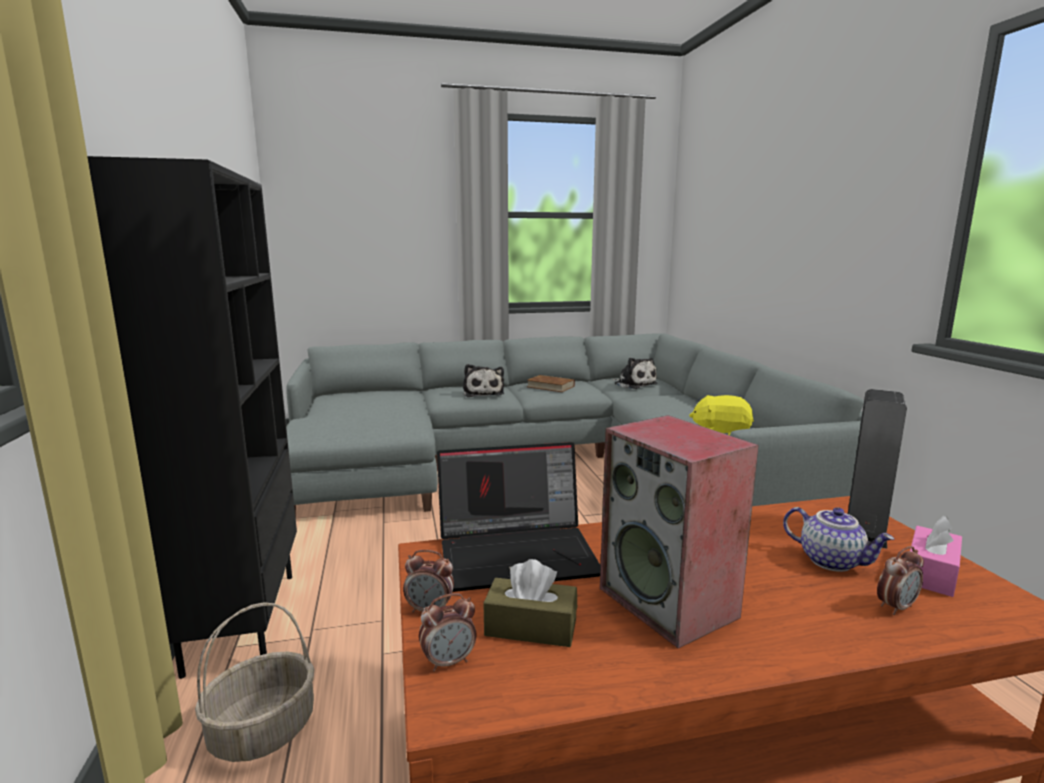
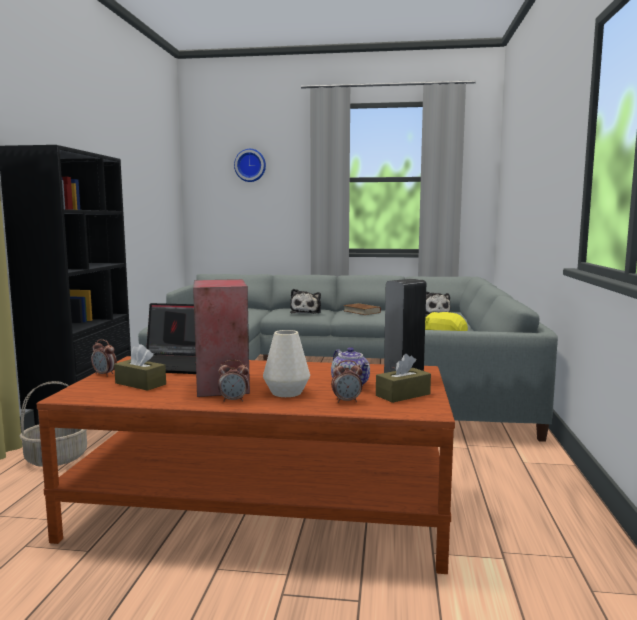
camera: 20 degrees right, 5 degrees down
alarm clock [419,593,477,672] -> alarm clock moved to [218,360,249,402]
pink tissue box [910,516,962,597] -> brown tissue box [376,354,431,403]
none -> wall clock [234,149,266,182]
none -> white vase [263,330,310,397]

